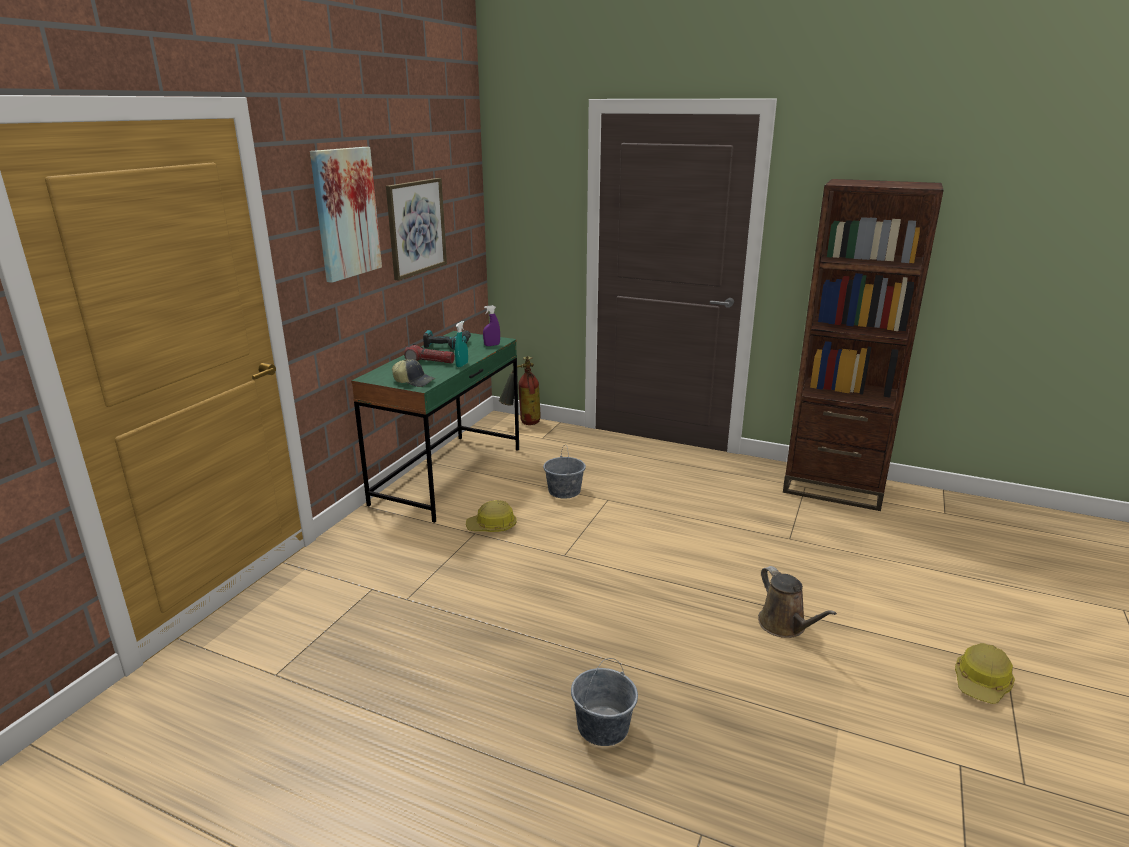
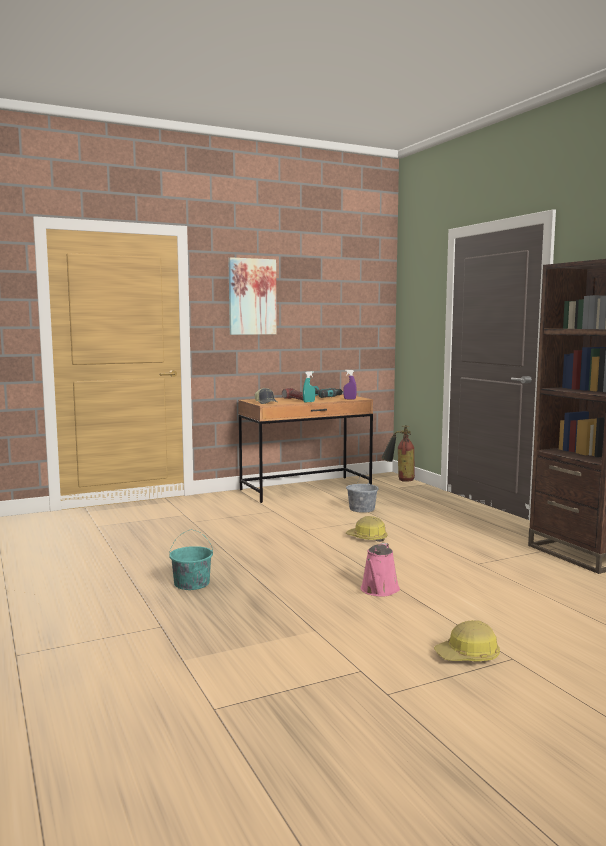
camera: 40 degrees right, 15 degrees down
green desk [351,331,519,523] -> brown desk [238,394,373,503]
picture [386,178,447,281] -> none
hard hat [466,500,517,532] -> hard hat moved to [346,516,388,542]
grey bucket [571,658,638,746] -> turquoise bucket [169,530,213,590]
brown watering can [758,566,837,638] -> pink watering can [361,543,400,597]

